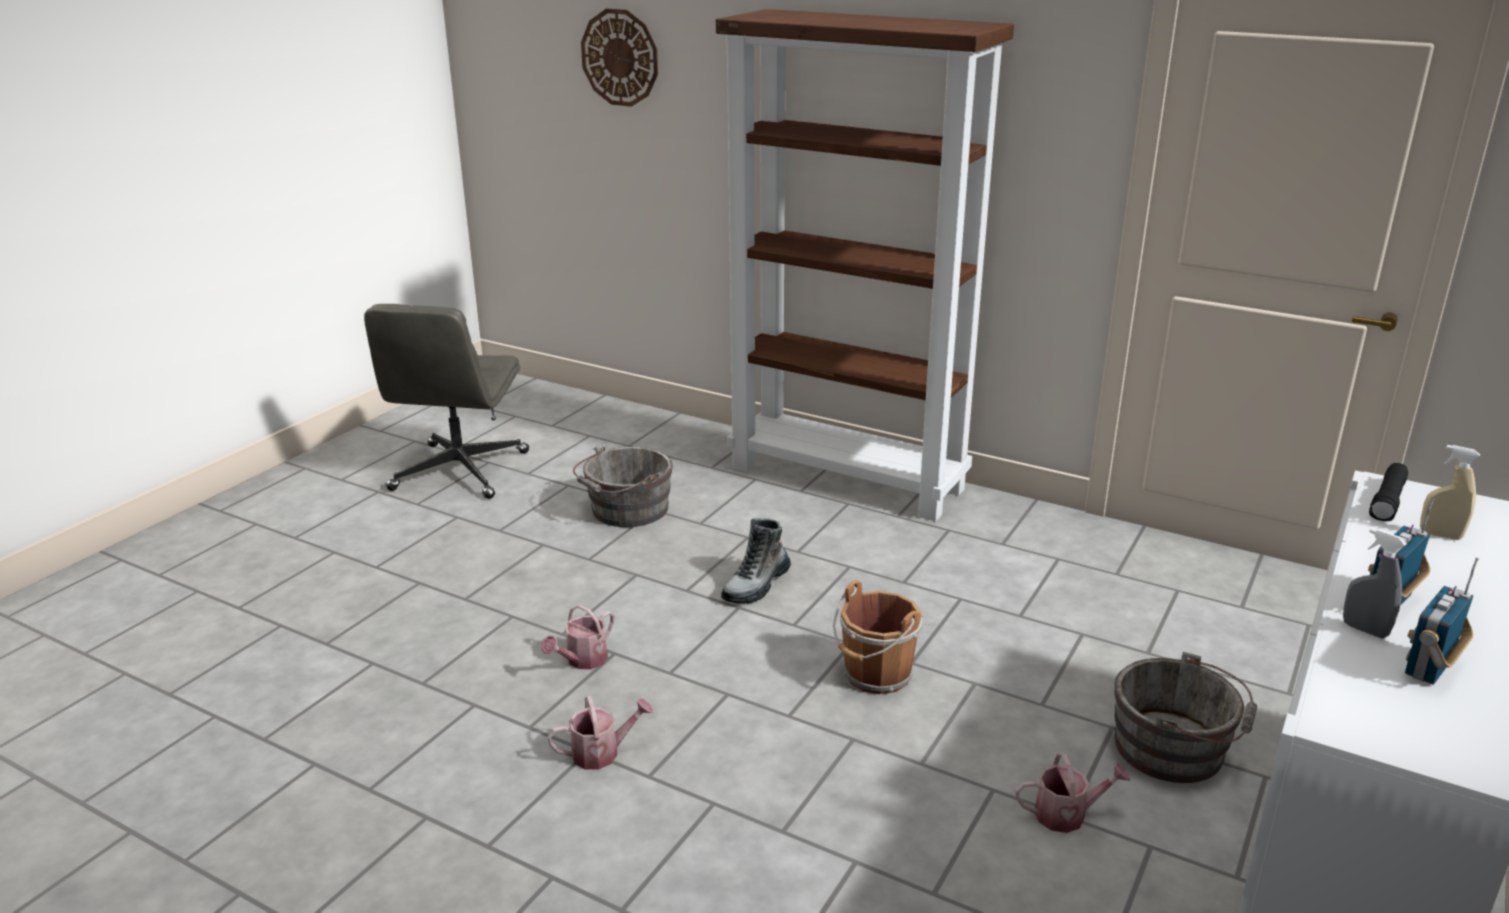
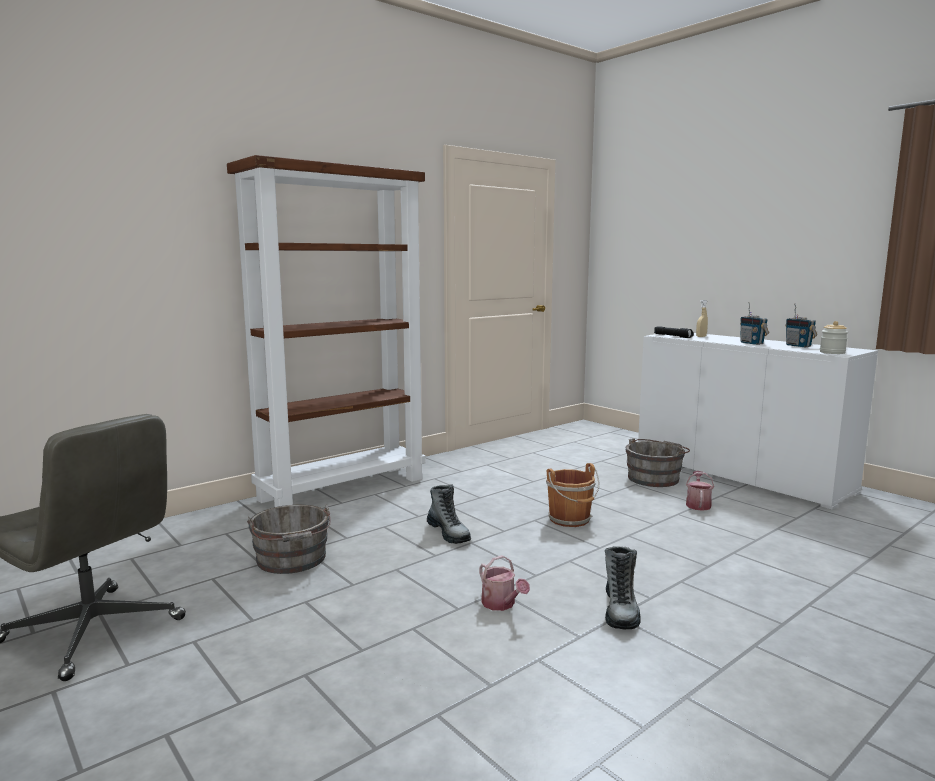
camera: 70 degrees left, 15 degrees down
watering can [547,696,653,769] -> boot [605,546,641,629]
wall clock [581,9,658,107] -> none
grey spray bottle [1343,528,1407,638] -> none
none -> jar [820,321,848,354]

